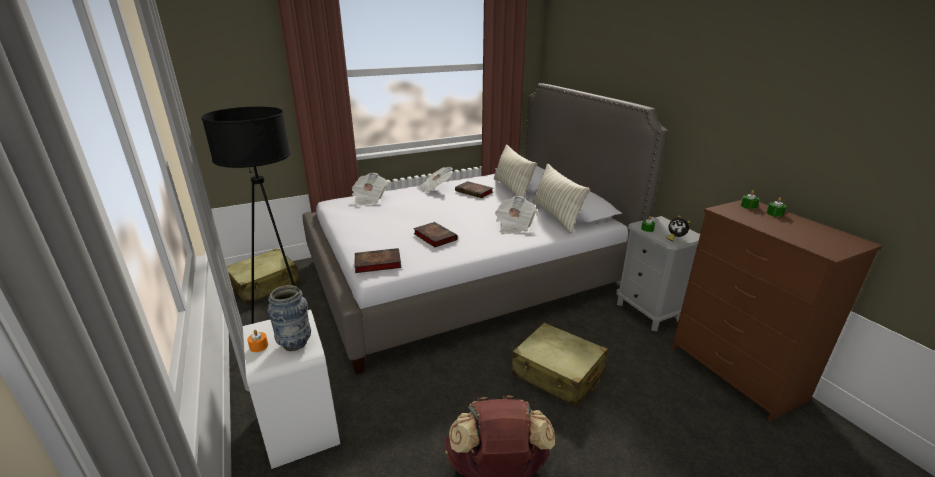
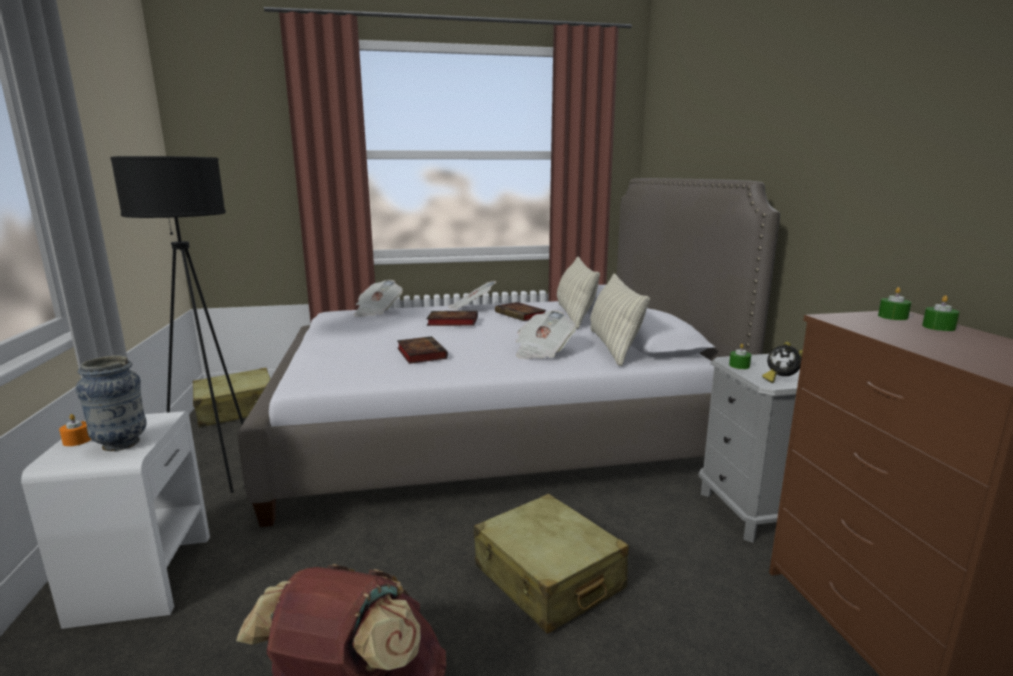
camera: 15 degrees right, 10 degrees down
book [354,248,401,273] -> book moved to [426,311,478,326]

